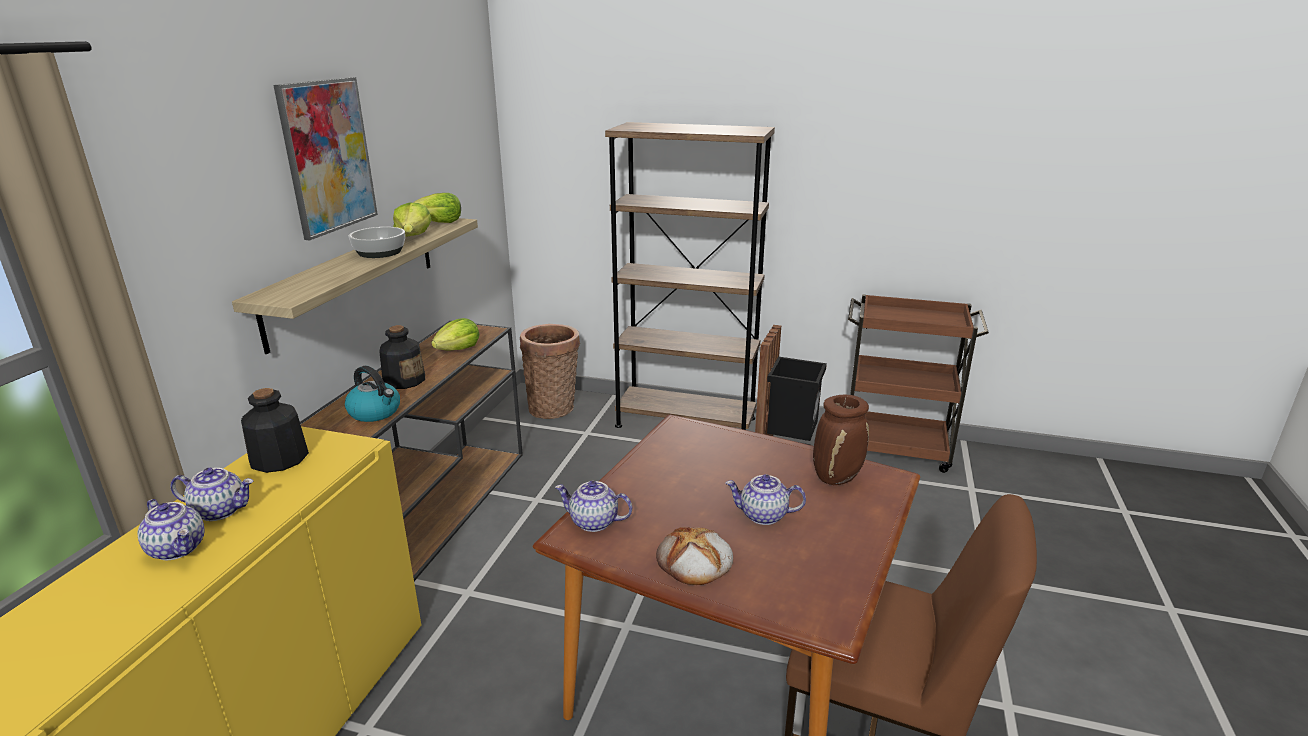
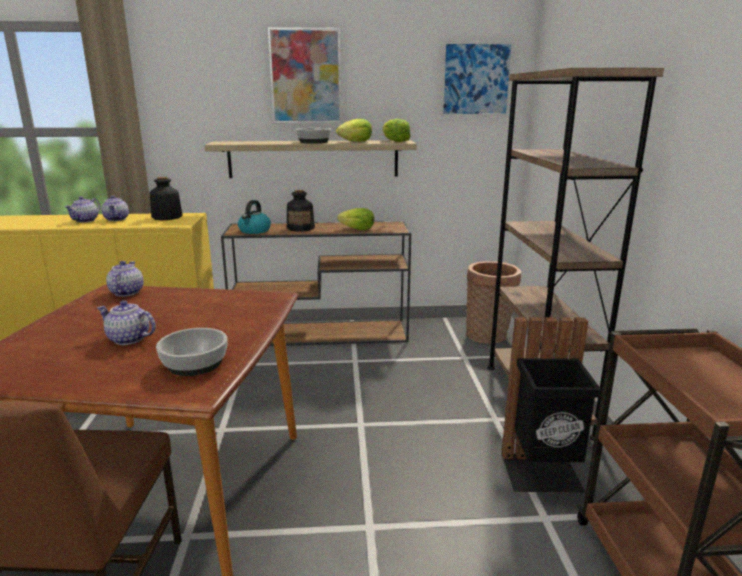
camera: 70 degrees right, 5 degrees down
bread [656,527,733,585] -> none
teapot [726,474,806,525] -> teapot turned 60 degrees counterclockwise [97,301,156,345]
brown vase [813,395,869,485] -> bowl [156,328,227,376]
none -> picture [441,41,514,116]

